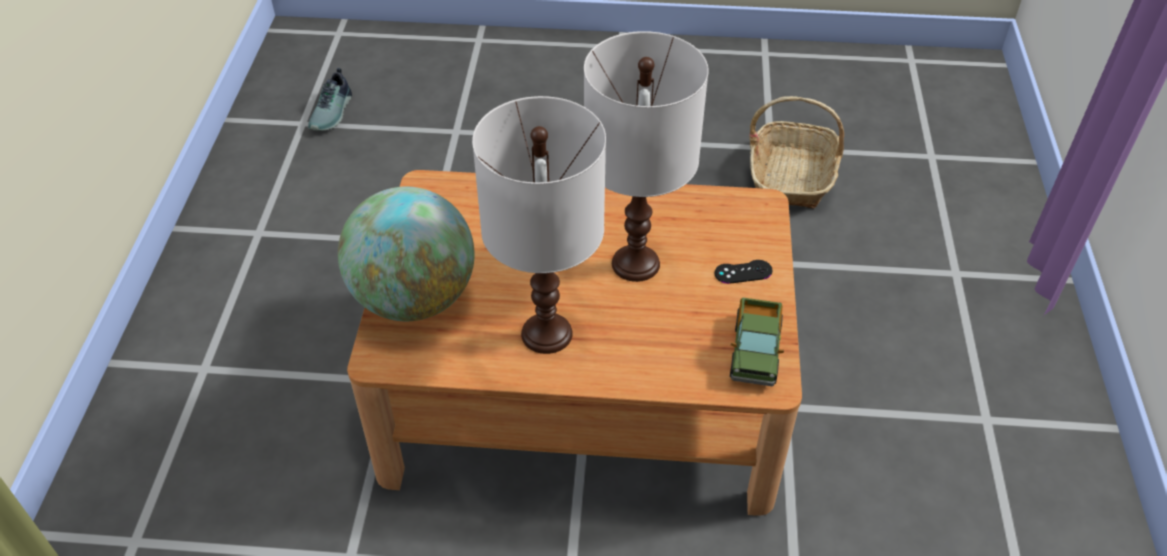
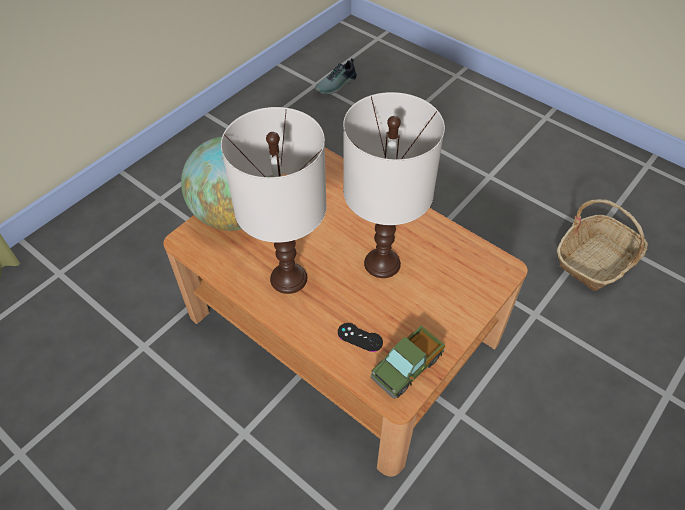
camera: 35 degrees right, 5 degrees up
black game controller [714,260,772,284] -> black game controller moved to [338,323,383,352]

